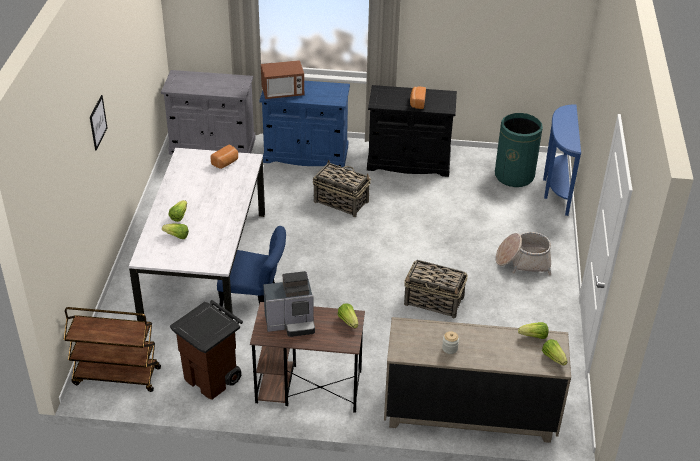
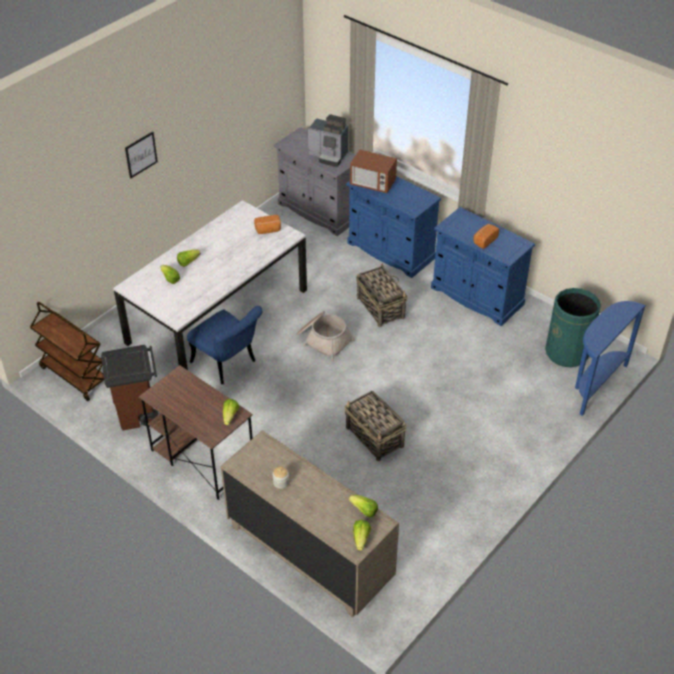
camera: 35 degrees right, 5 degrees up
coffee machine [263,271,315,337] -> coffee machine moved to [308,114,348,167]
black cabinet [367,85,457,177] -> blue cabinet [431,207,535,326]
basket [496,232,551,275] -> basket moved to [297,311,355,362]

